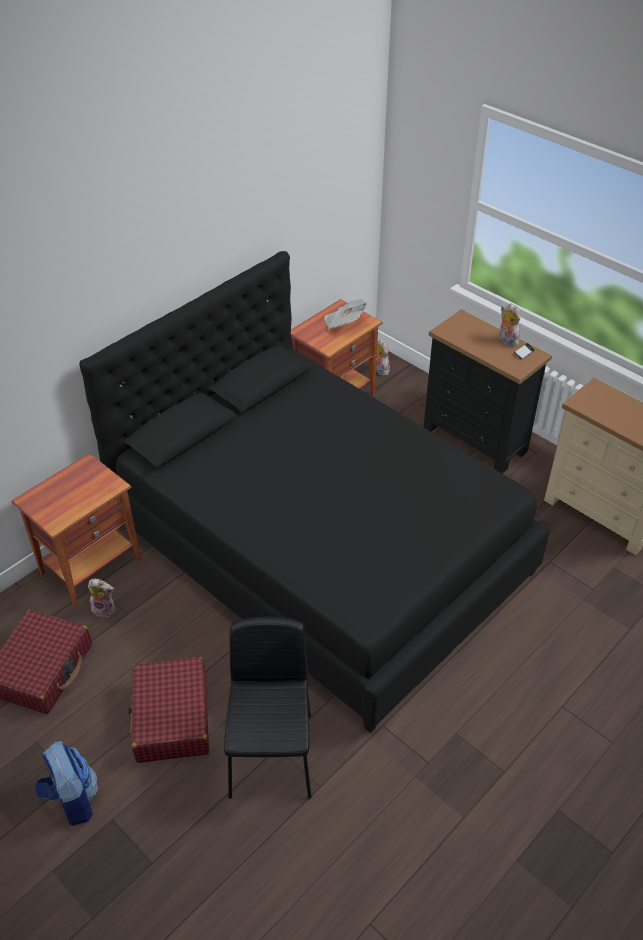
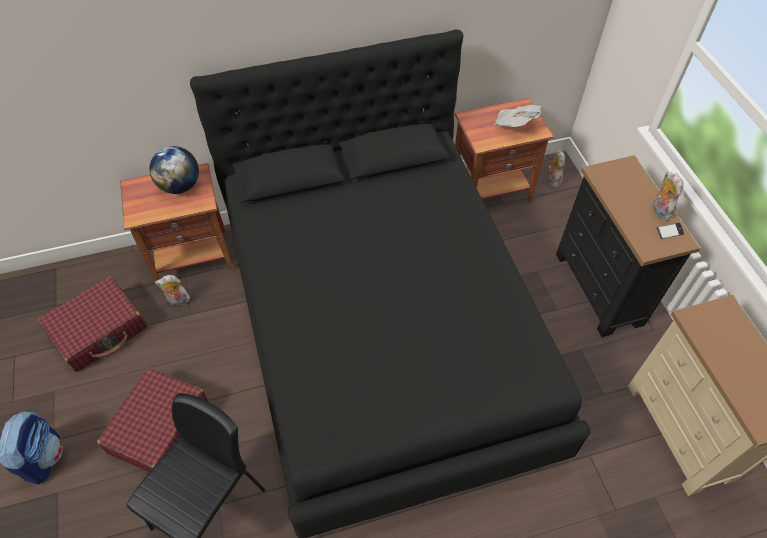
camera: 30 degrees right, 10 degrees up
plush toy [88,579,115,617] -> plush toy turned 135 degrees clockwise [155,275,190,305]
none -> globe [149,146,199,194]

